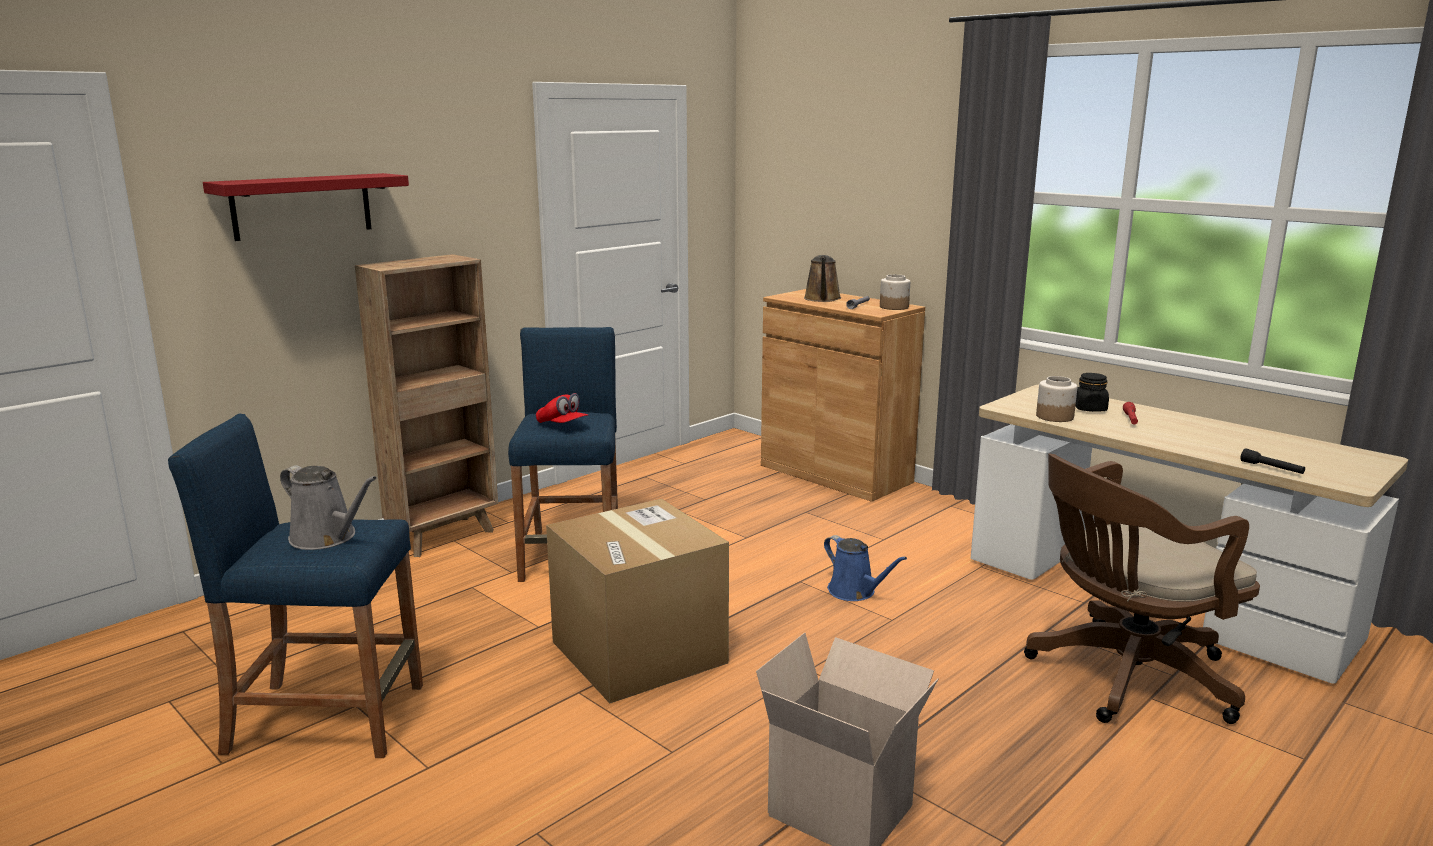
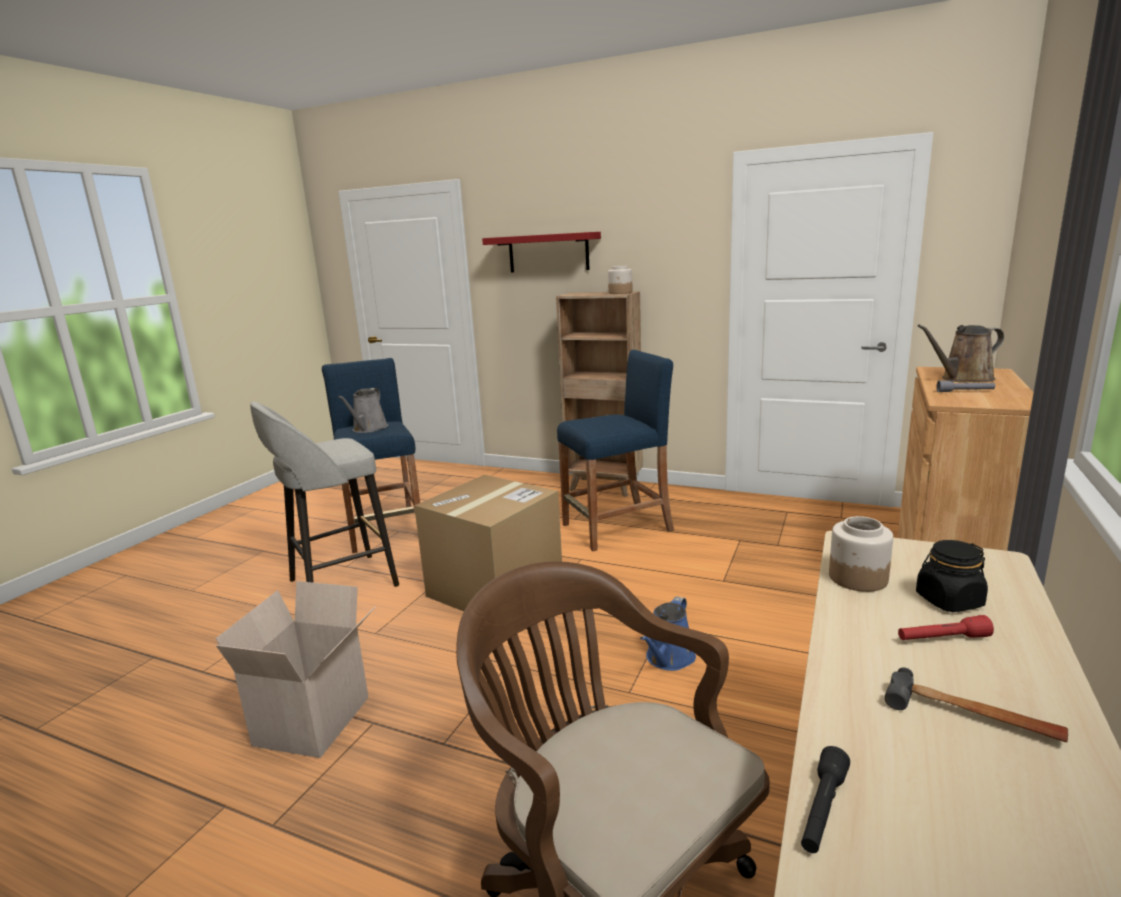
camera: 70 degrees right, 0 degrees up
red cap [536,393,588,423] -> none
jar [880,274,910,310] -> jar moved to [608,266,632,294]
none -> grey stool [250,402,399,587]
none -> hammer [885,667,1068,742]

